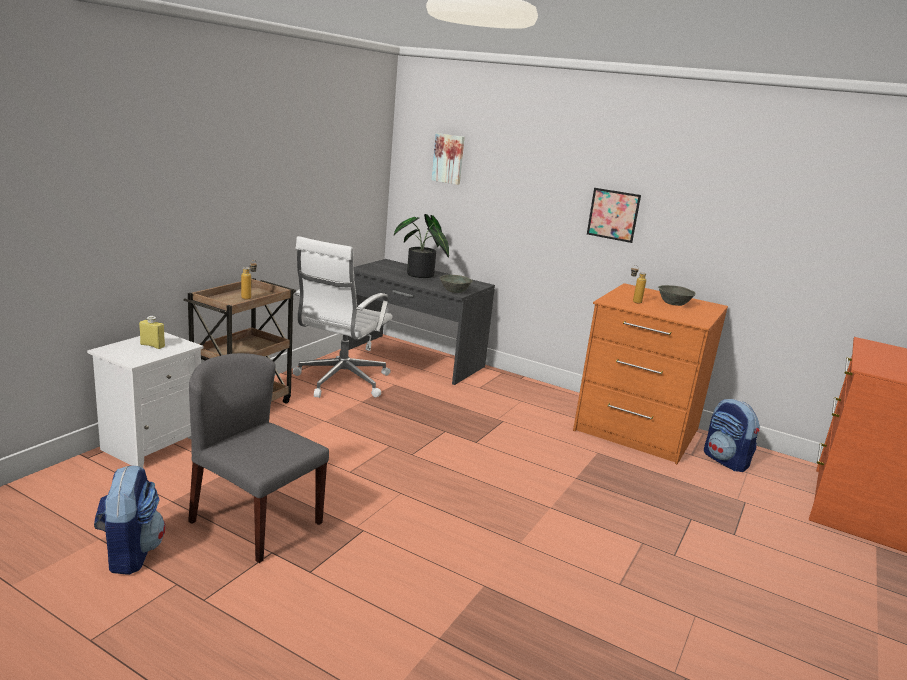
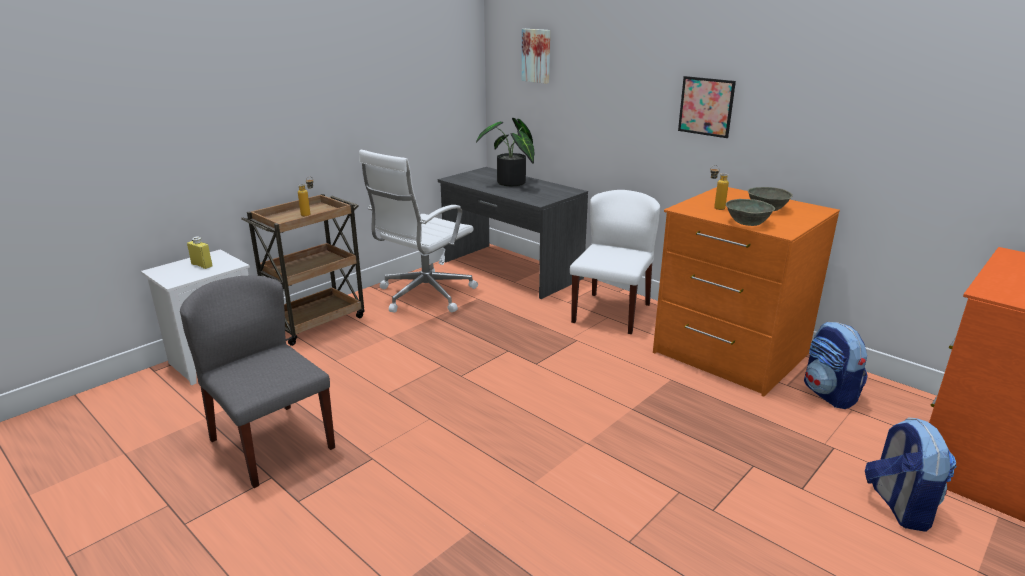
camera: 15 degrees right, 5 degrees up
backpack [94,465,166,575] -> backpack moved to [865,417,957,532]
grey bowl [440,275,473,293] -> grey bowl moved to [726,199,775,226]
none -> white chair [570,190,660,334]

